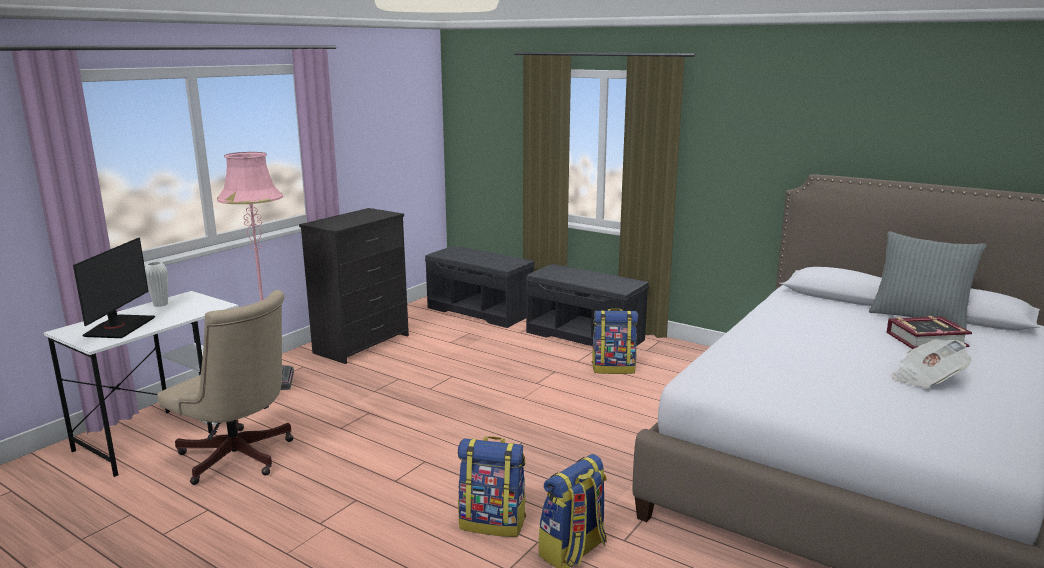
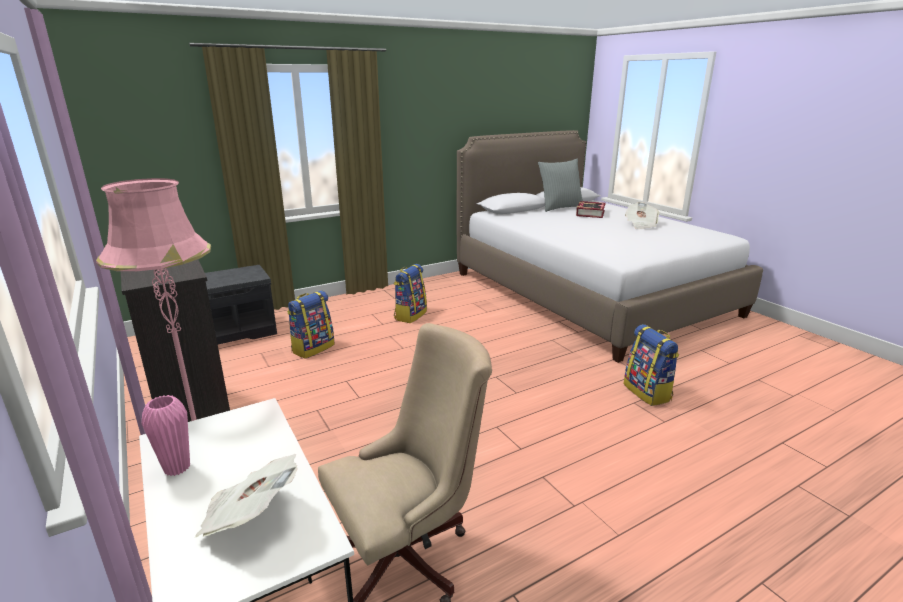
camera: 65 degrees left, 5 degrees up
monitor [73,237,155,338] -> newspaper [195,454,297,537]
white vase [145,262,168,307] -> pink vase [142,395,190,476]
backpack [458,436,526,537] -> backpack moved to [287,291,335,359]
grey bench [526,264,649,346] -> none

